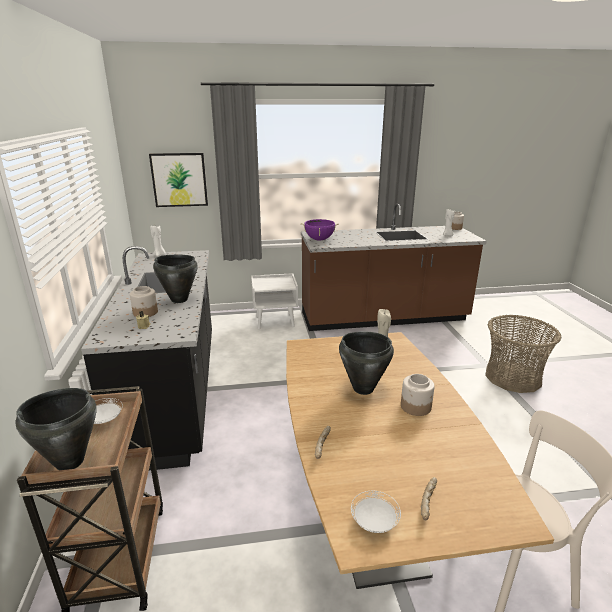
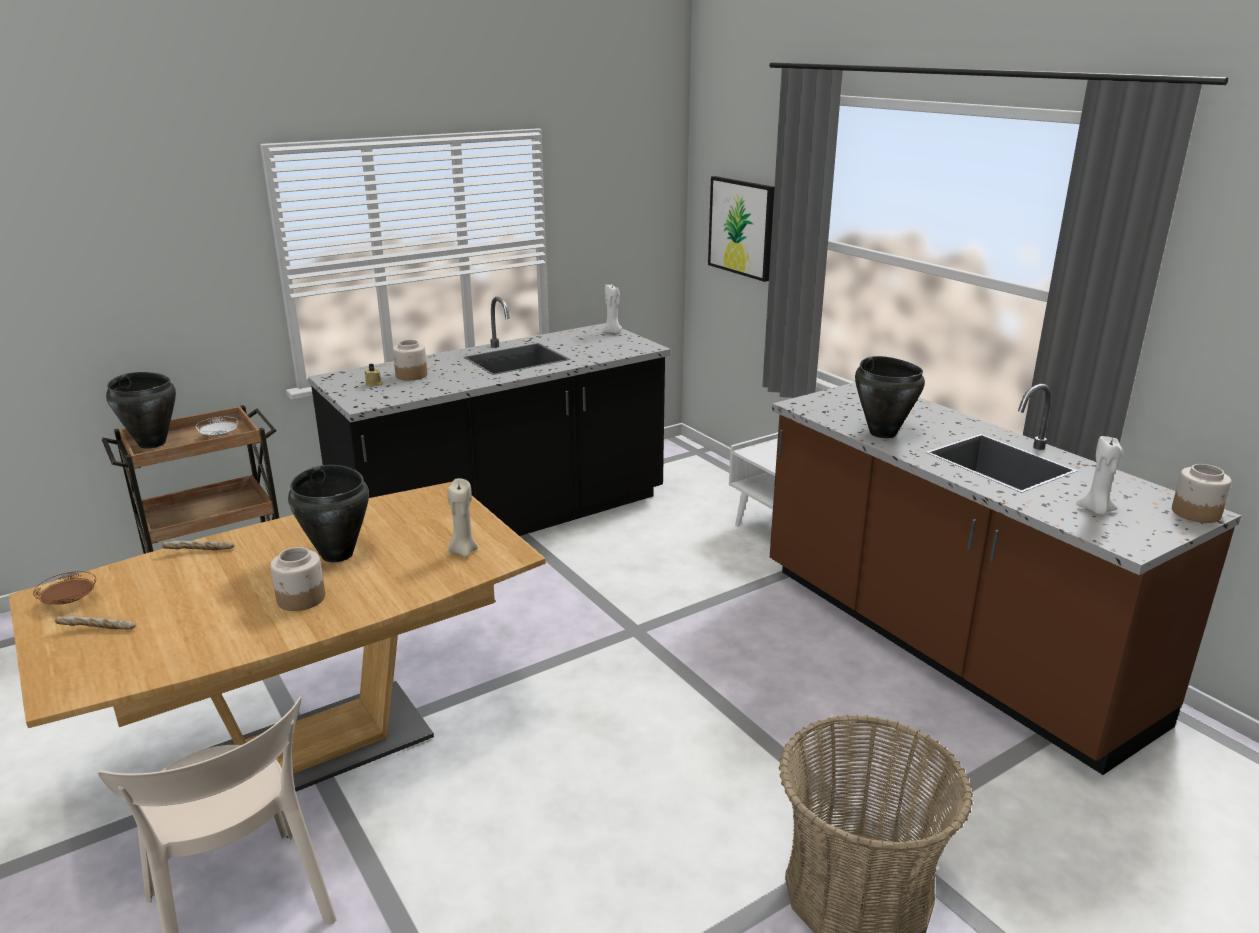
camera: 65 degrees right, 0 degrees up
black cooking pot [153,255,198,303] -> black cooking pot moved to [855,356,925,438]
purple cooking pot [301,219,339,241] -> none
white plate [351,491,401,533] -> brown plate [33,571,96,605]

